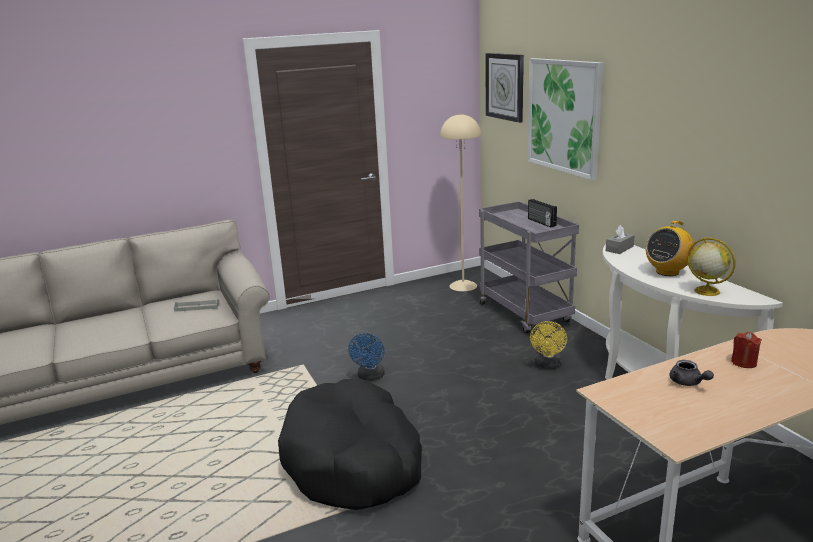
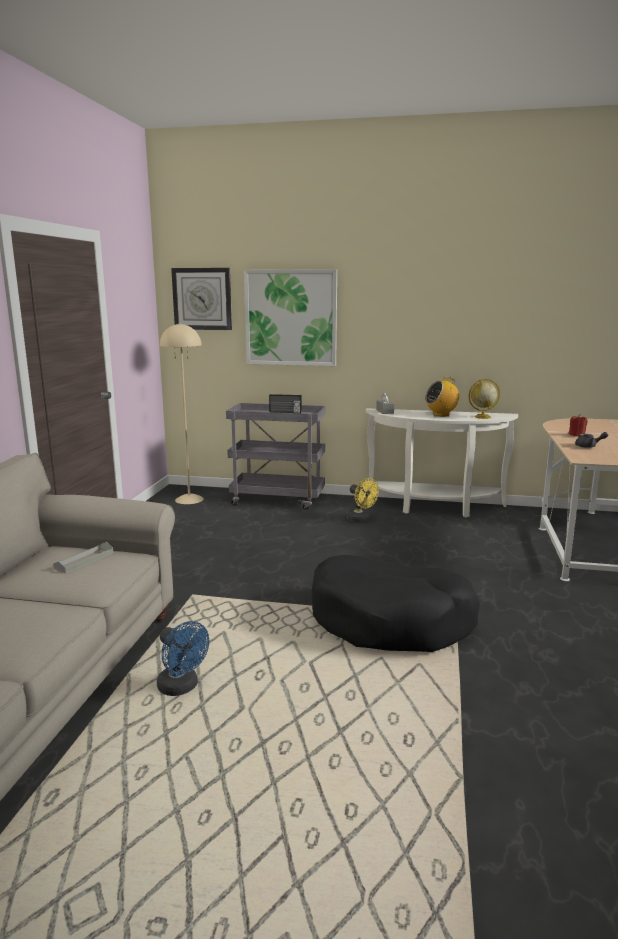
camera: 55 degrees left, 5 degrees down
blue fan [348,333,385,381] -> blue fan moved to [157,621,209,696]
radio [646,221,695,276] -> radio turned 75 degrees clockwise [425,377,459,416]

